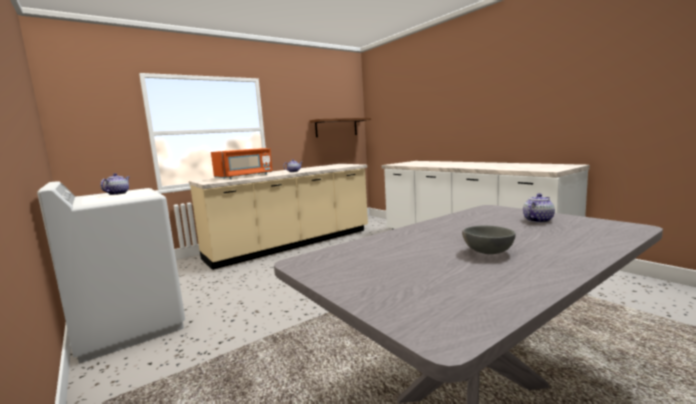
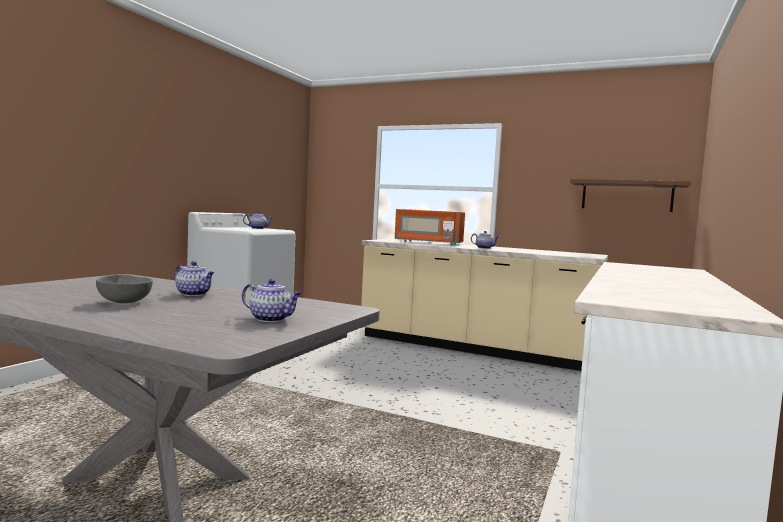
camera: 60 degrees right, 5 degrees down
none -> teapot [174,261,214,296]

